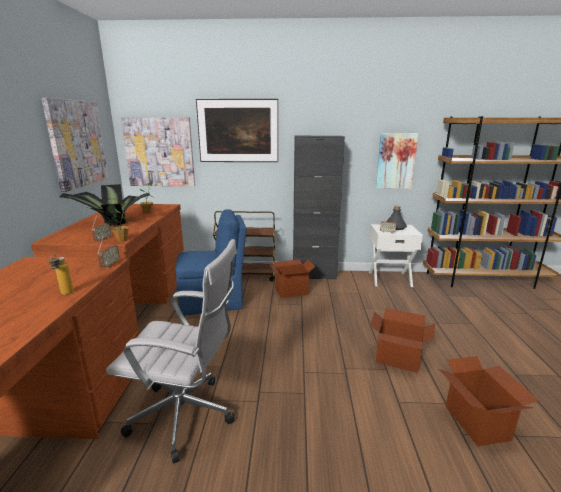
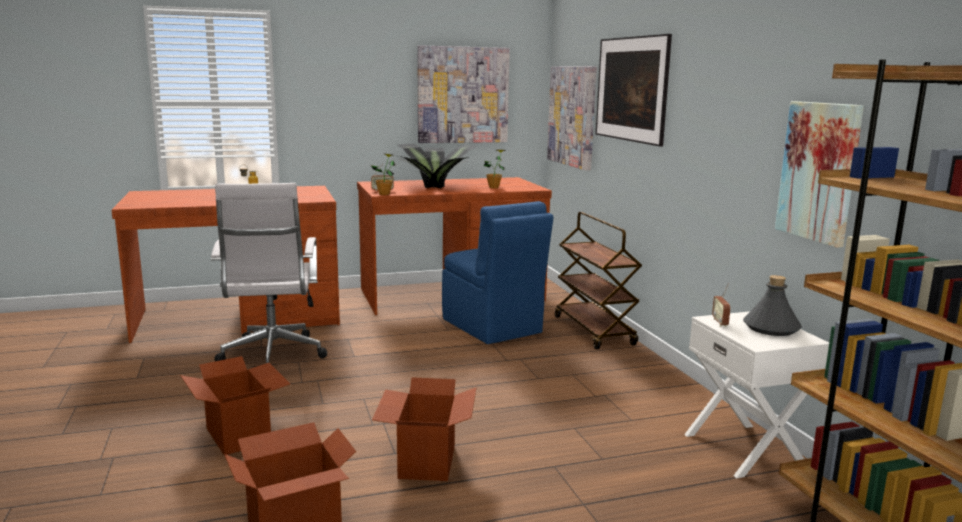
camera: 70 degrees right, 5 degrees down
radio [97,236,120,268] -> none
cardboard box [270,259,315,298] -> cardboard box moved to [180,356,290,455]
black cabinet [293,136,345,280] -> none

